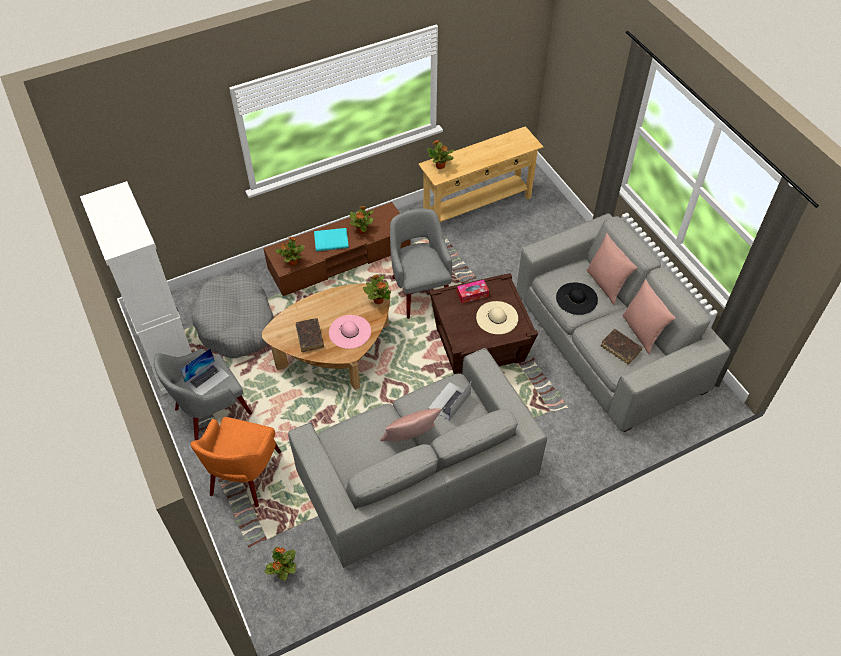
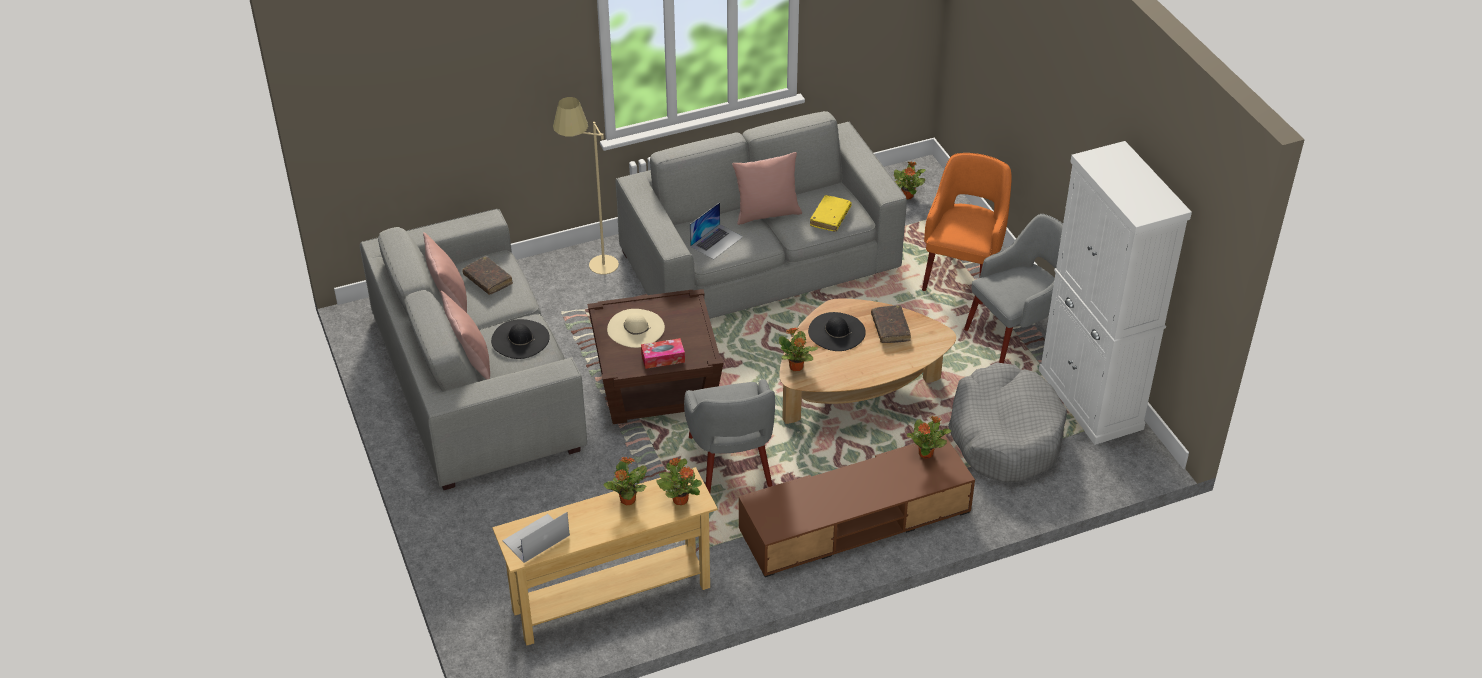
camera: 175 degrees left, 10 degrees down
laptop [180,348,230,395] -> laptop moved to [502,512,570,563]
turquoise book [314,228,349,251] -> none
pink hat [329,315,371,349] -> black hat [808,312,866,351]
potted plant [350,206,374,234] -> potted plant moved to [603,457,647,505]
none -> beige floor lamp [553,97,619,275]
none -> yellow book [810,195,852,231]

